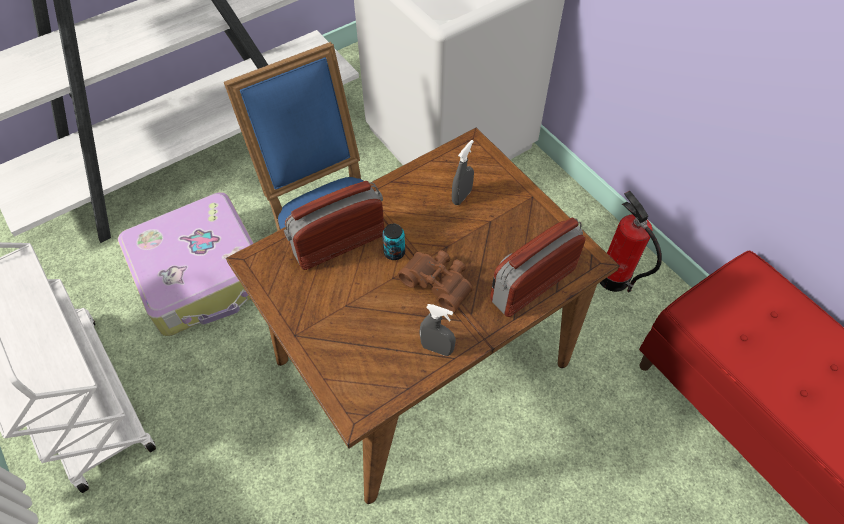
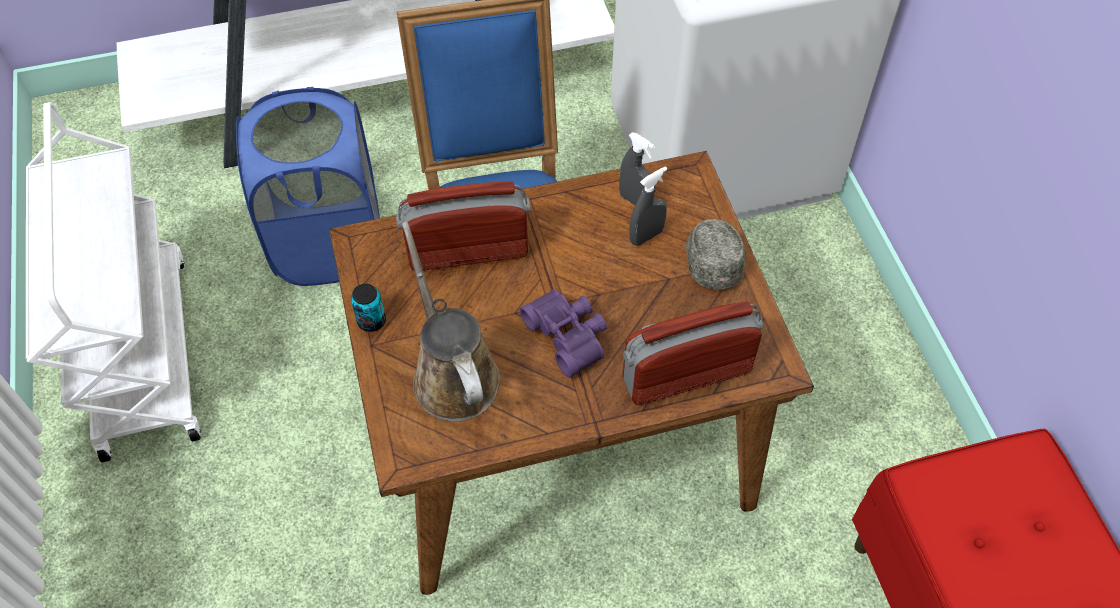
camera: 20 degrees right, 0 degrees up
suitcase [118,192,254,336] -> blue laundry basket [236,87,380,286]
can [382,224,405,260] -> can moved to [351,284,386,332]
brown binoculars [398,250,473,313] -> purple binoculars [520,289,607,378]
grey spray bottle [420,304,456,356] -> grey spray bottle moved to [619,132,655,206]
fire extinguisher [600,191,662,292] -> none
none -> brown watering can [402,221,500,422]
none -> grey cap [686,219,745,289]

